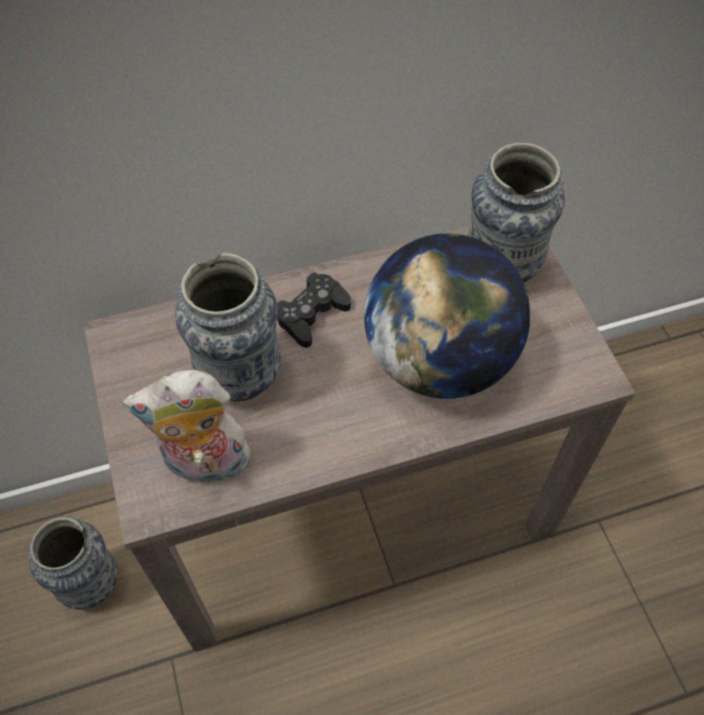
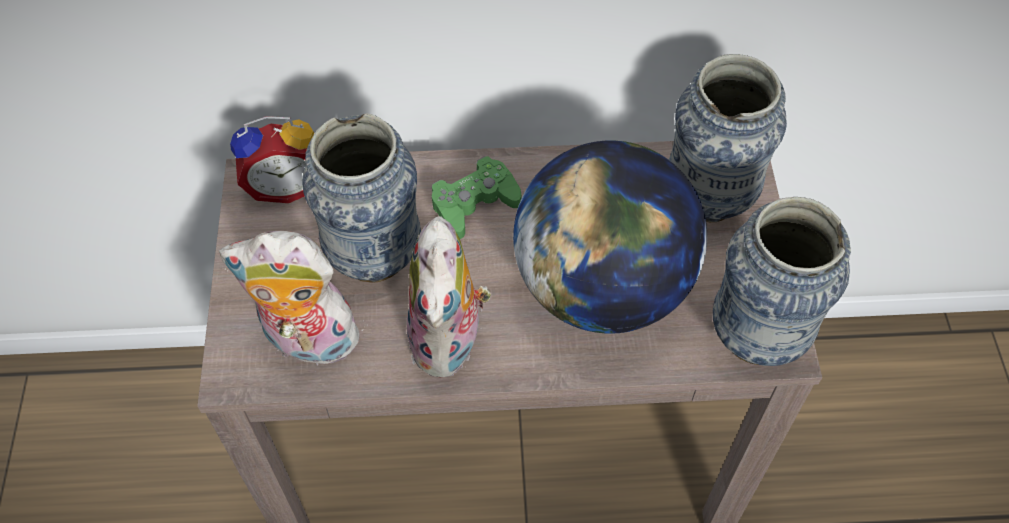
camera: 15 degrees right, 0 degrees up
vase [28,517,118,609] -> vase moved to [713,197,851,366]
black game controller [277,272,351,348] -> green game controller [432,156,522,239]
none -> alarm clock [230,116,314,203]
none -> plush toy [407,216,491,378]

